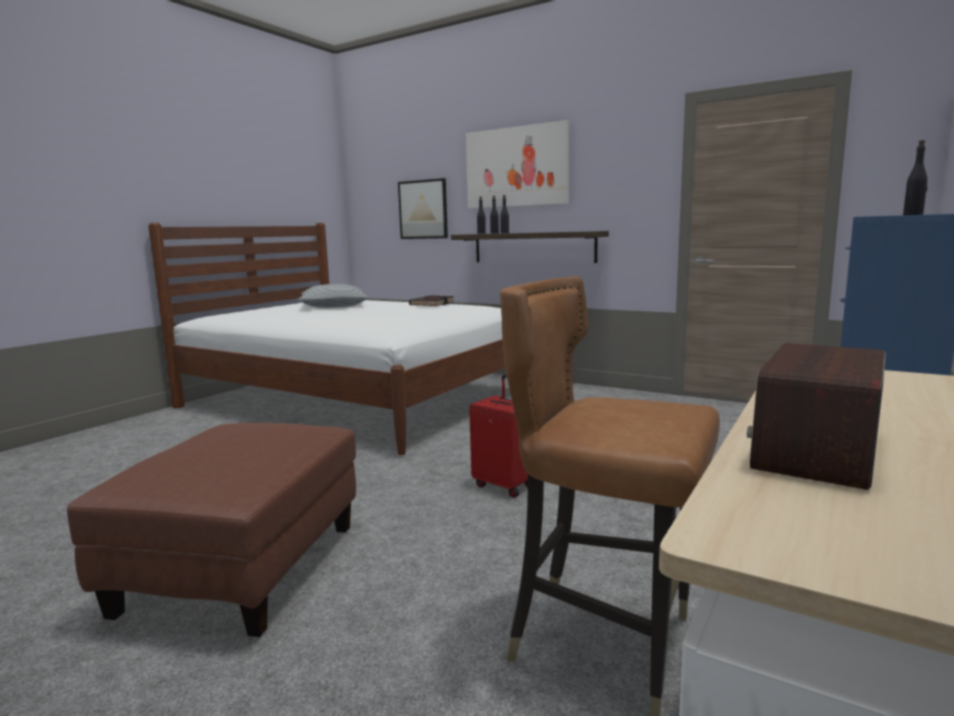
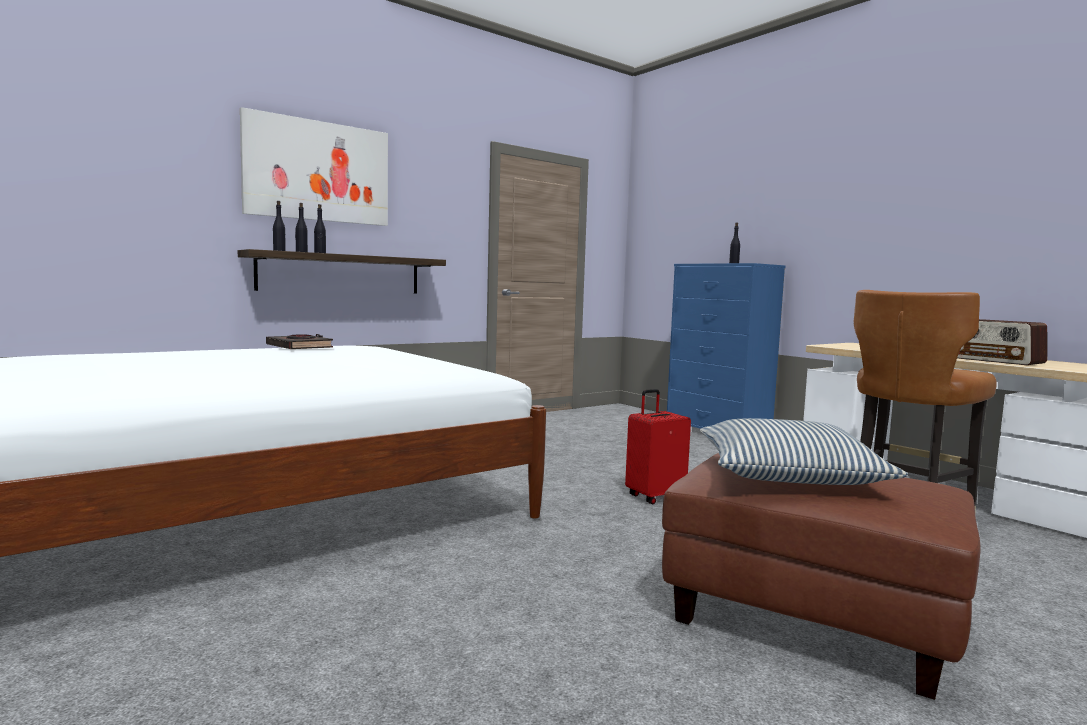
camera: 70 degrees left, 5 degrees down
pillow [298,284,369,308] -> pillow moved to [700,418,908,485]
picture [398,178,448,239] -> none

